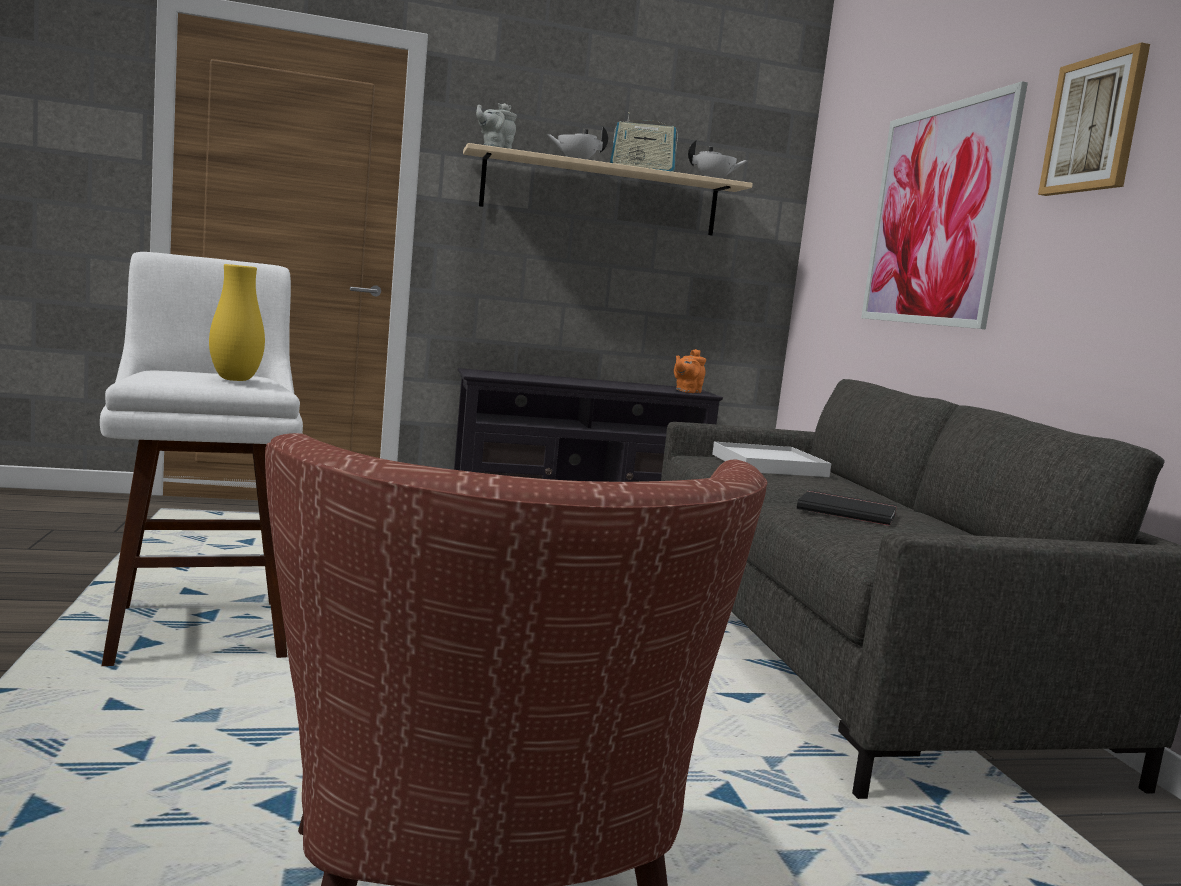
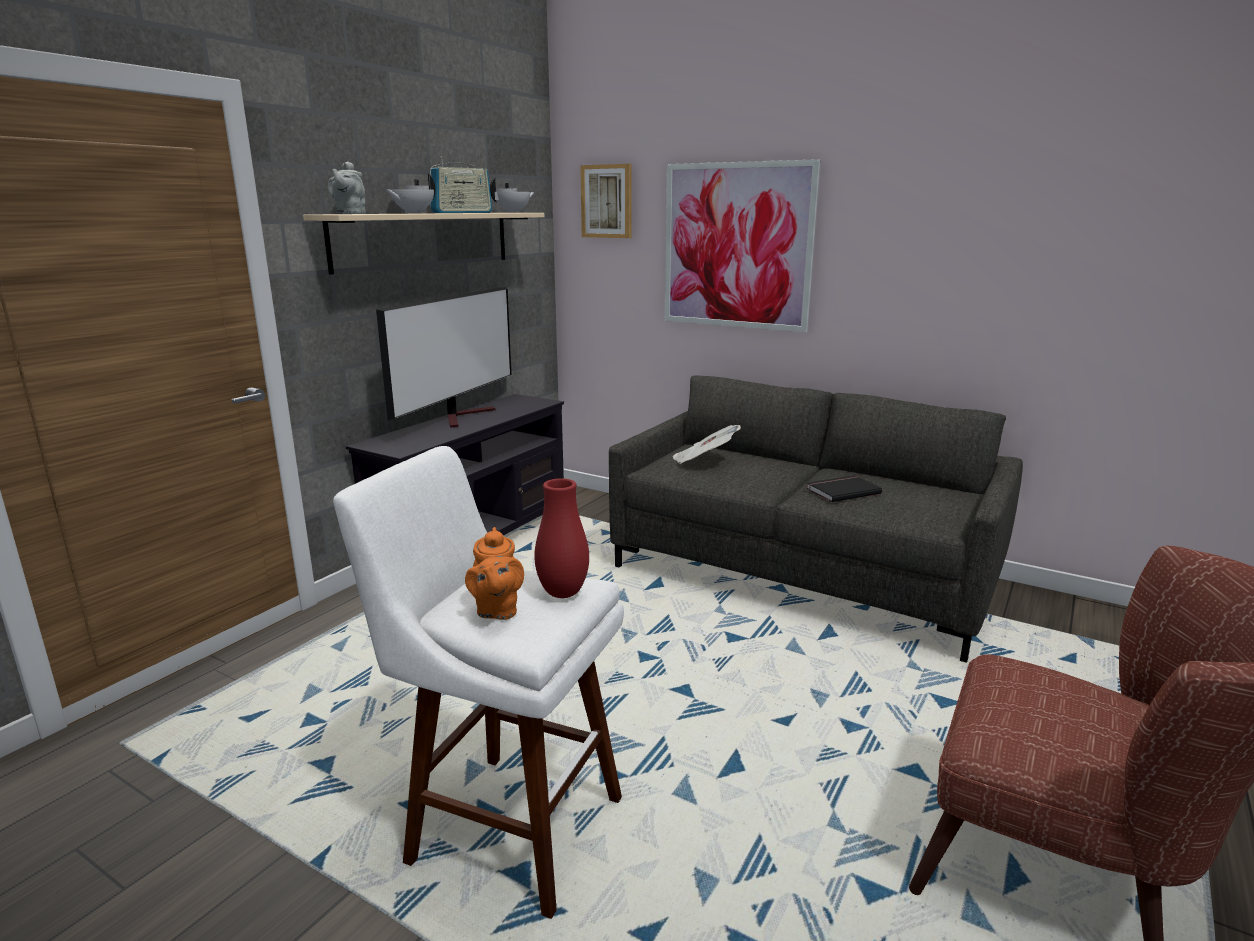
camera: 45 degrees left, 10 degrees up
yellow vase [209,264,265,381] -> red vase [534,478,589,598]
orange teapot [674,349,706,393] -> orange teapot moved to [465,527,524,620]
white tray [712,442,832,477] -> newspaper [672,425,741,464]
picture [1038,42,1150,196] -> picture moved to [580,164,632,238]
none -> television [376,287,511,428]

